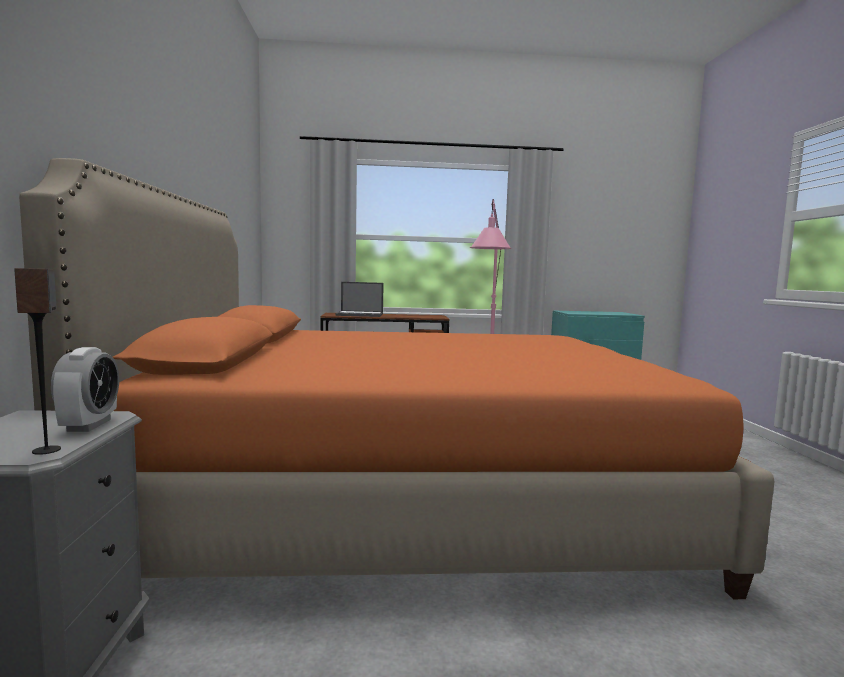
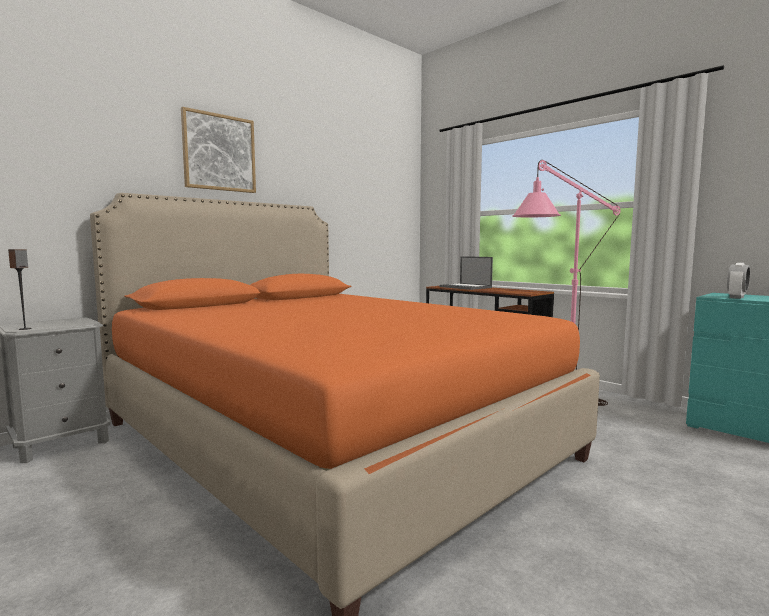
camera: 50 degrees right, 0 degrees up
alarm clock [51,347,119,432] -> alarm clock moved to [727,263,750,299]
none -> picture [181,107,256,193]

